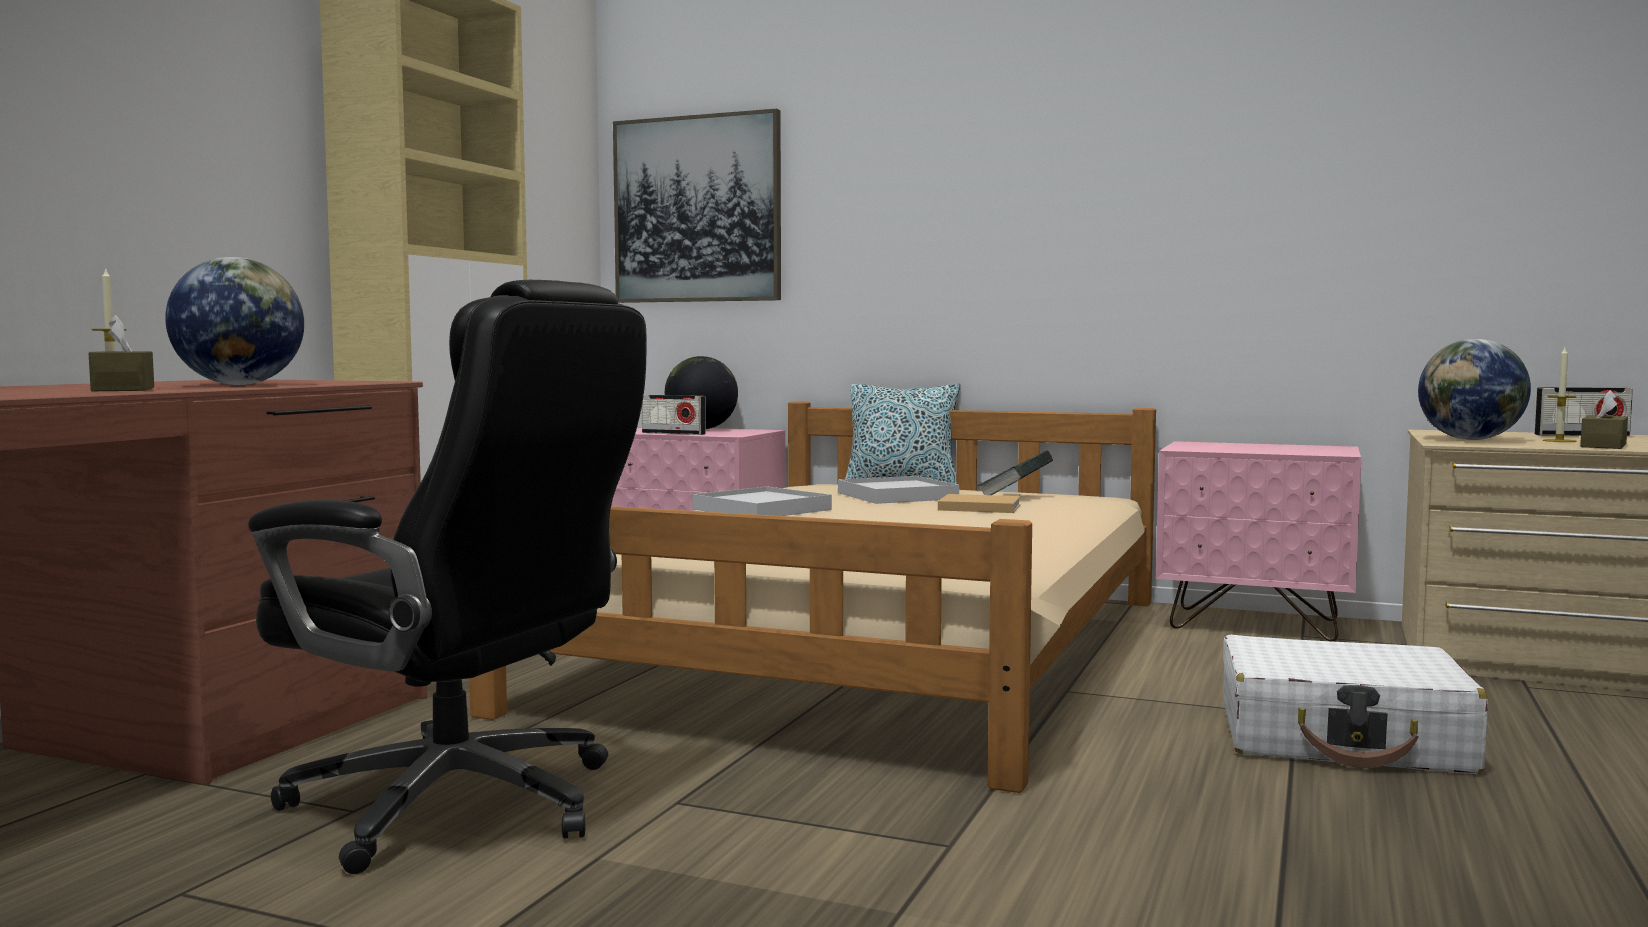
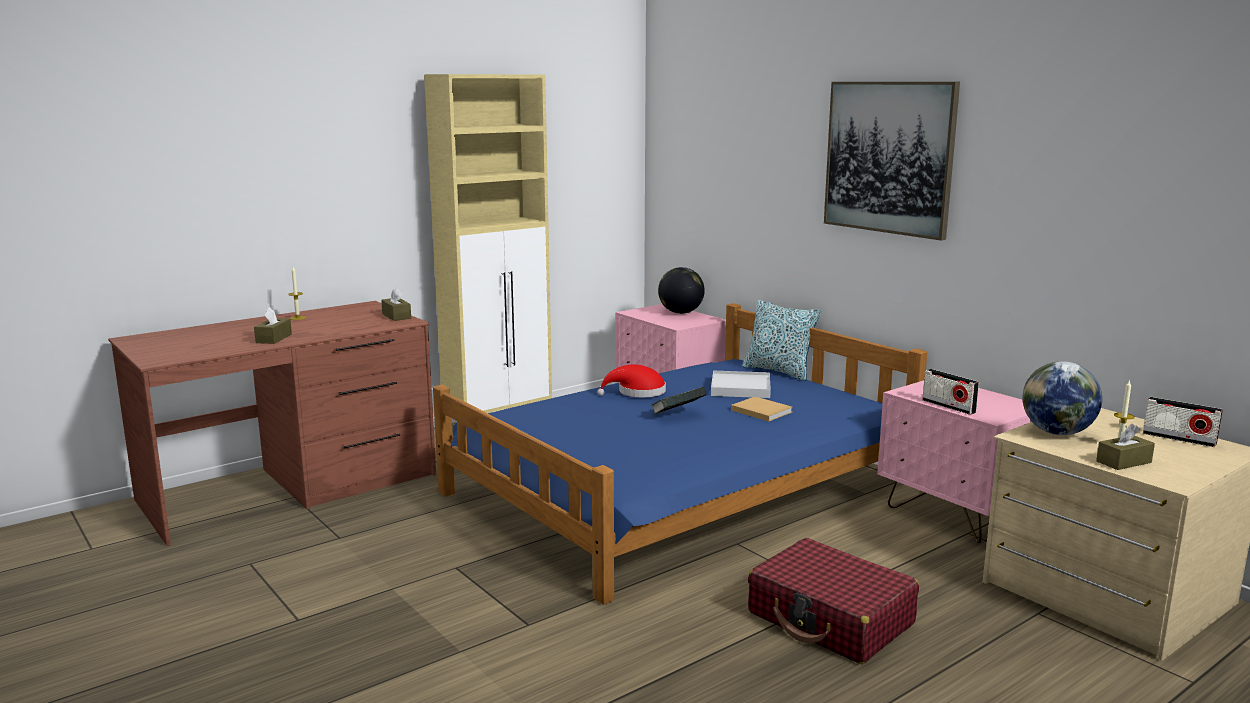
camera: 30 degrees right, 10 degrees up
globe [165,257,304,385] -> none
black office chair [248,280,646,874] -> none
beige bed [469,401,1156,793] -> blue bed [433,303,927,605]
picture [613,109,781,303] -> picture moved to [824,82,960,241]
radio [642,395,706,435] -> radio moved to [922,369,979,415]
white tray [692,486,832,516] -> red hat [597,364,666,397]
book [977,450,1053,495] -> book moved to [652,387,707,415]
white suitcase [1223,635,1488,774] -> red suitcase [748,538,919,664]
none -> brown tissue box [381,287,411,321]

